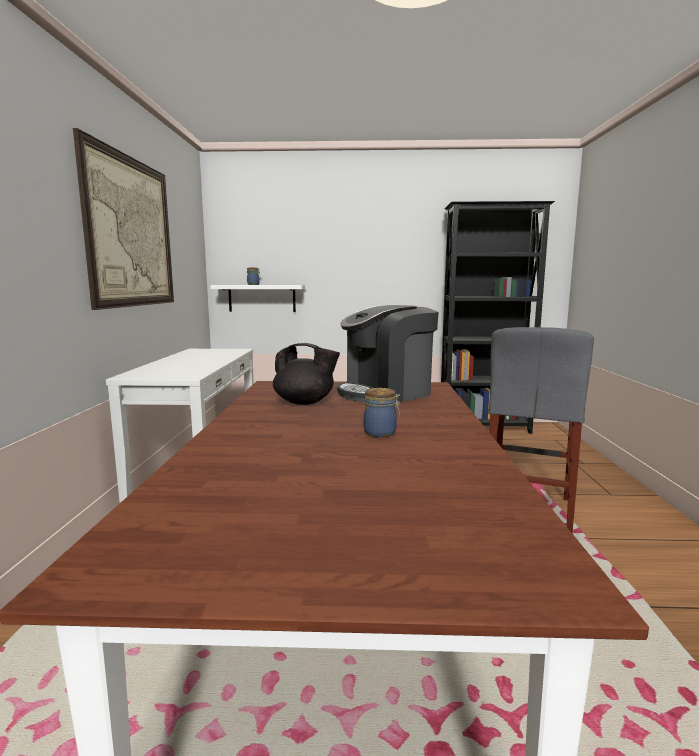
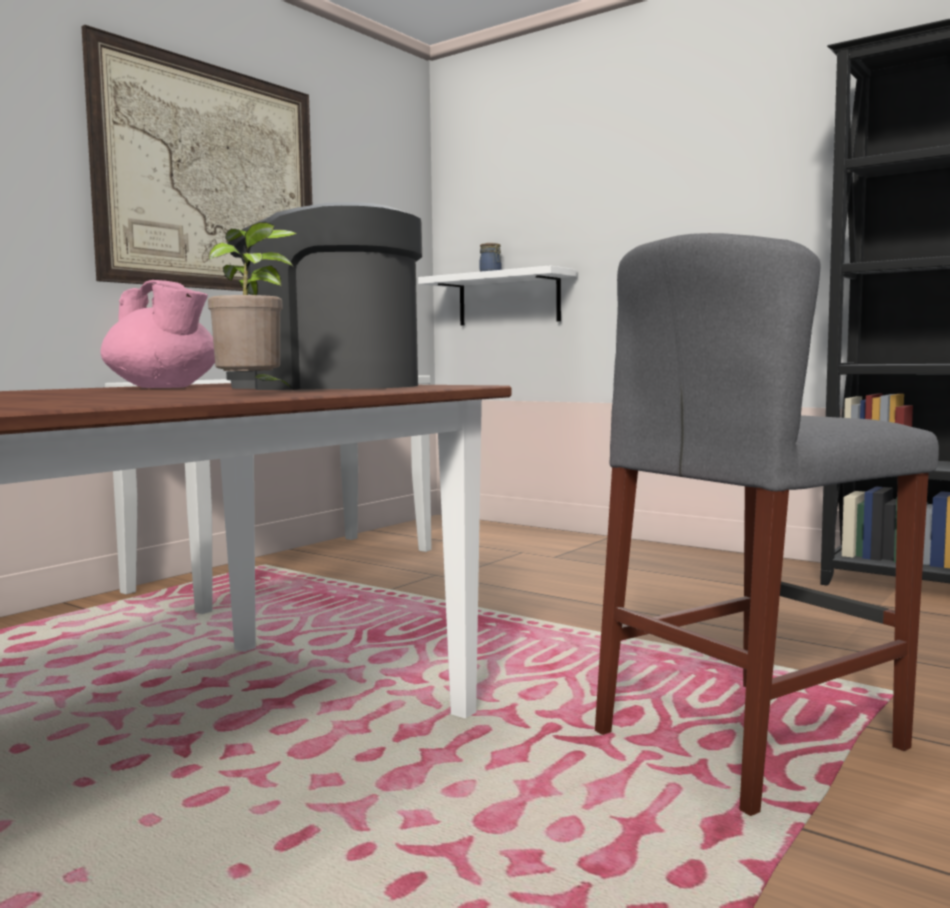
camera: 35 degrees right, 5 degrees down
black teapot [273,343,340,405] -> pink teapot [101,280,215,388]
jar [364,388,400,437] -> none
none -> potted plant [208,222,297,389]

